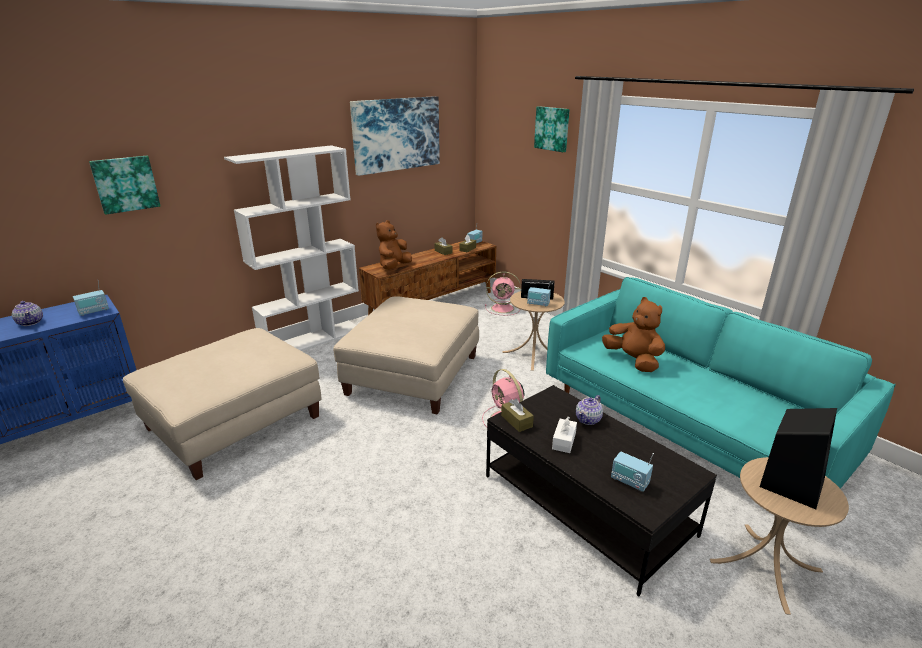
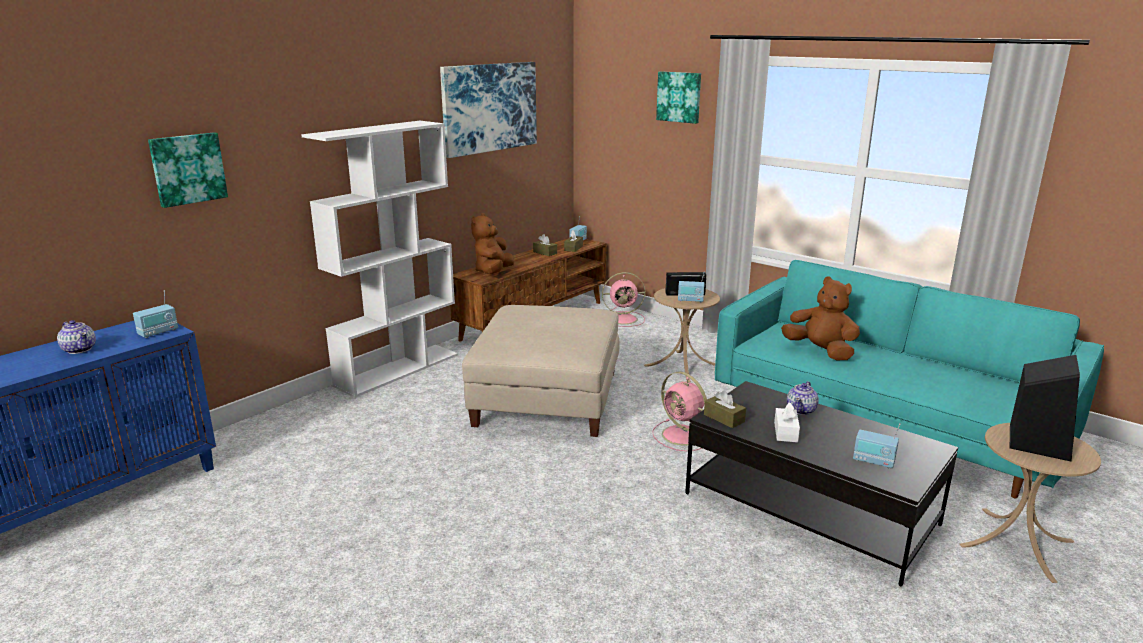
camera: 10 degrees left, 5 degrees down
beige ottoman [123,328,321,480] -> none

